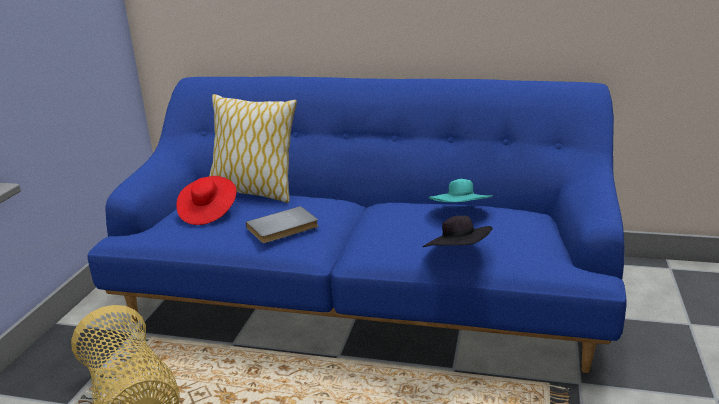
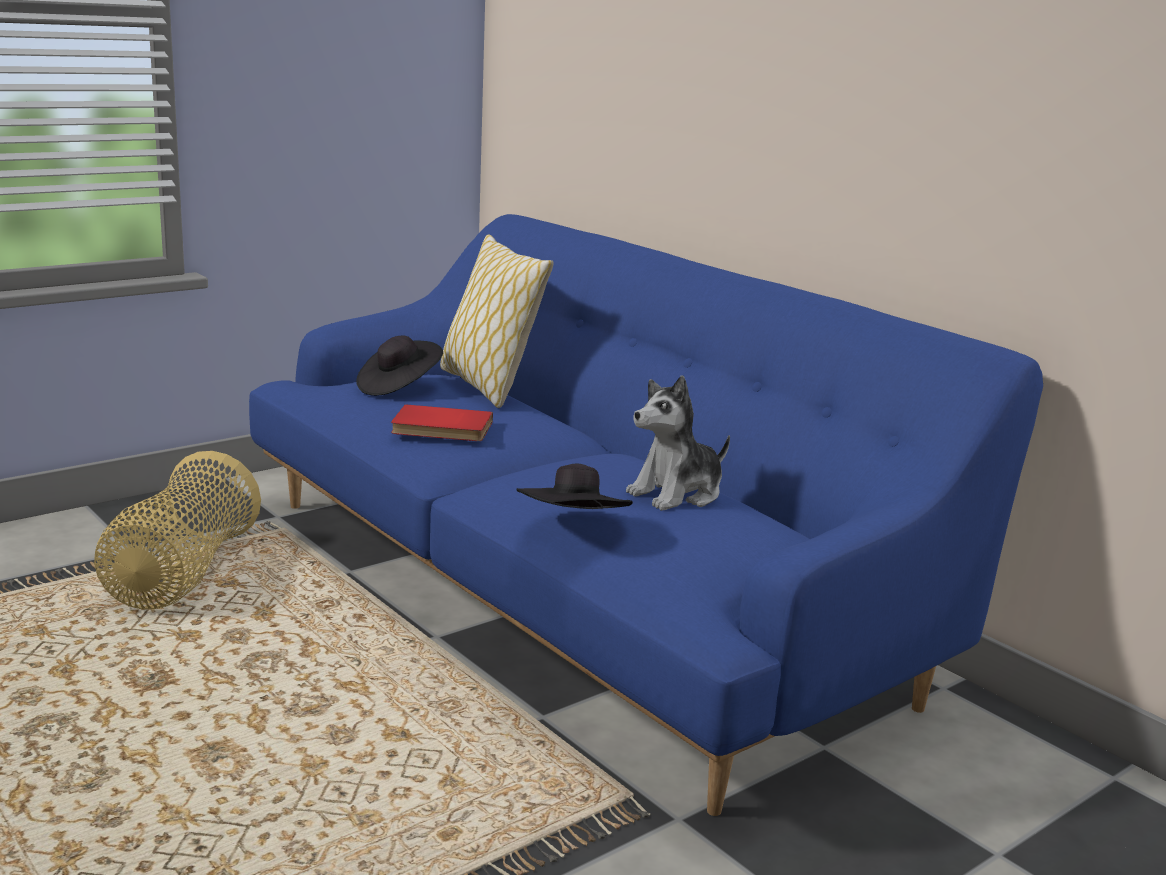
camera: 35 degrees right, 5 degrees down
red hat [176,176,237,225] -> black hat [356,336,443,396]
grey book [246,206,318,243] -> red book [391,404,493,441]
turquoise hat [428,179,493,202] -> plush toy [626,375,730,511]

